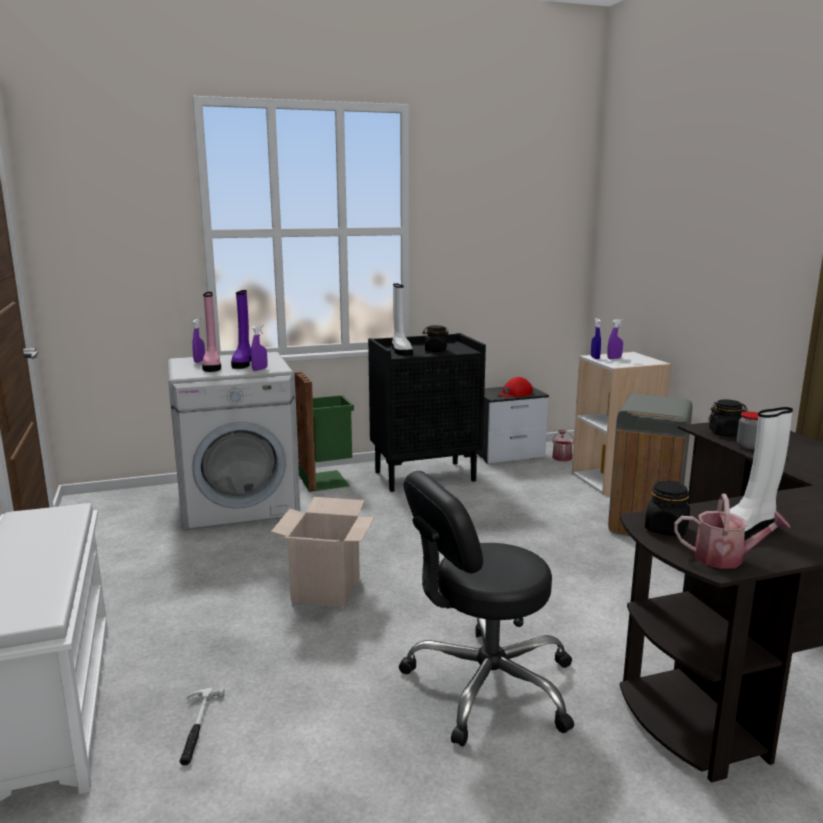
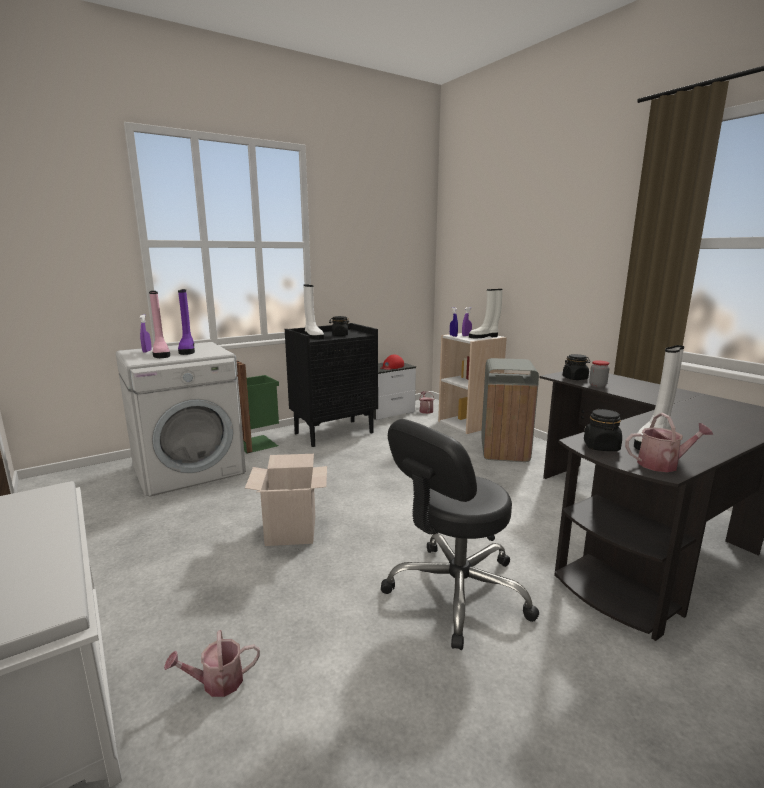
camera: 15 degrees left, 0 degrees up
hammer [180,688,225,765] -> watering can [164,630,260,697]
purple spray bottle [251,325,267,371] -> none
none -> white boot [469,289,502,338]

